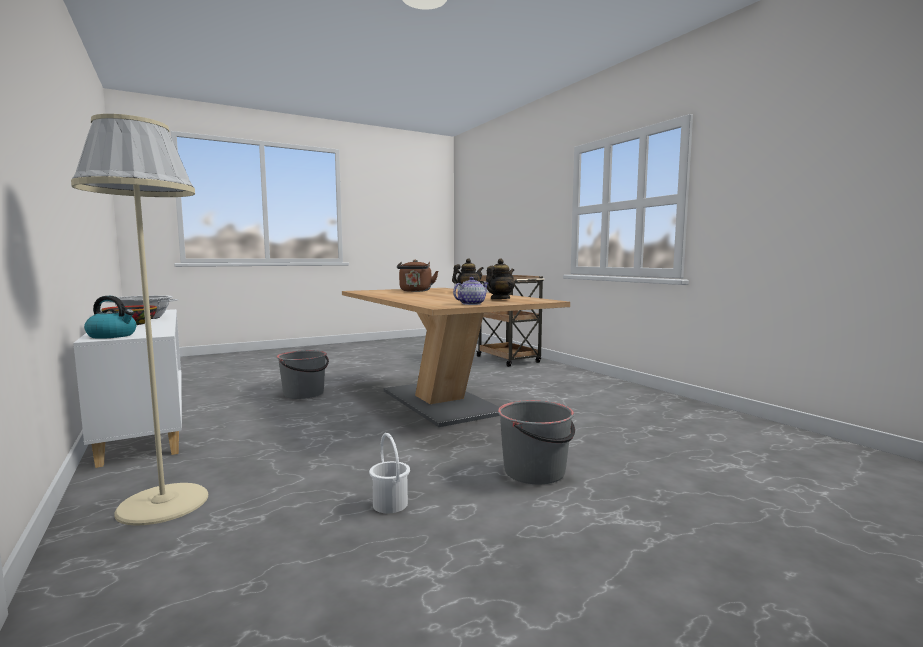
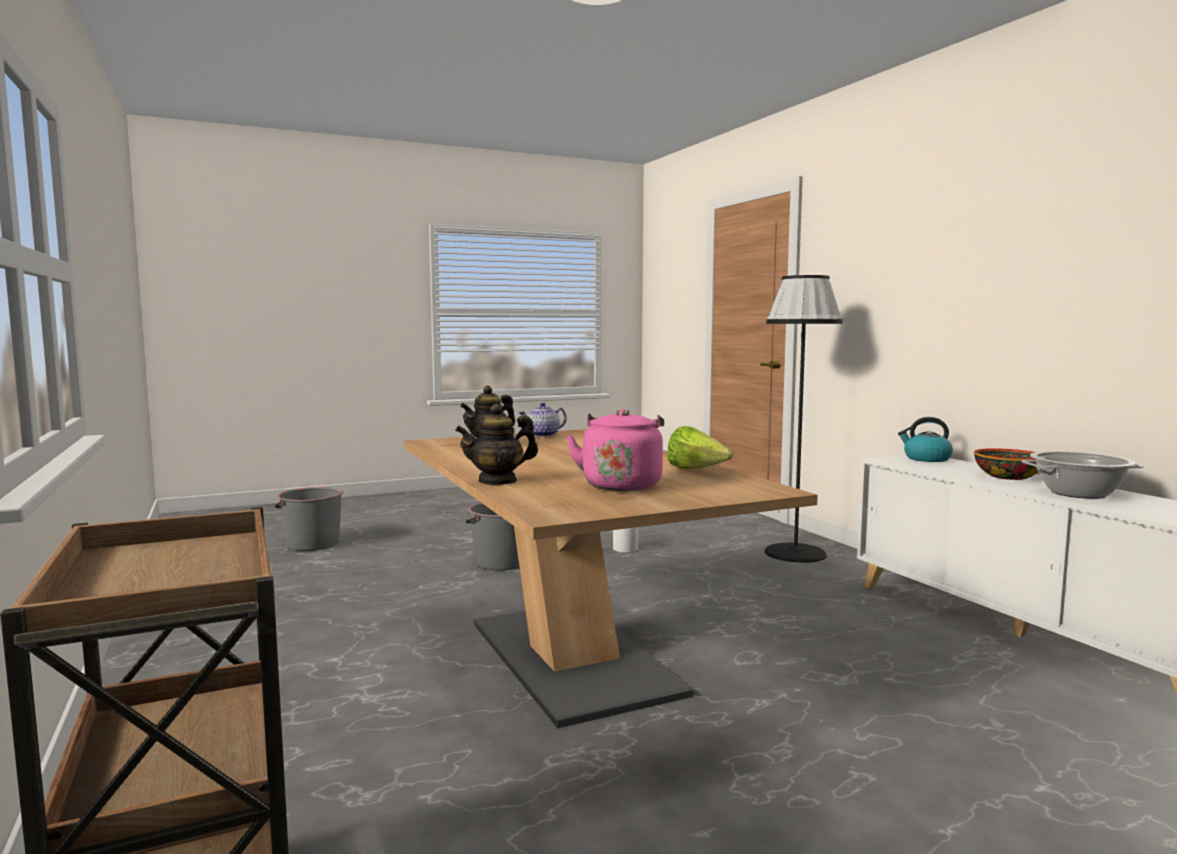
camera: 175 degrees left, 0 degrees up
beige floor lamp [71,114,208,526] -> black floor lamp [765,275,843,563]
grey bucket [277,350,329,399] -> grey bucket moved to [275,487,343,551]
brown kettle [397,260,438,292] -> pink kettle [566,409,664,491]
none -> lettuce [667,426,733,469]

